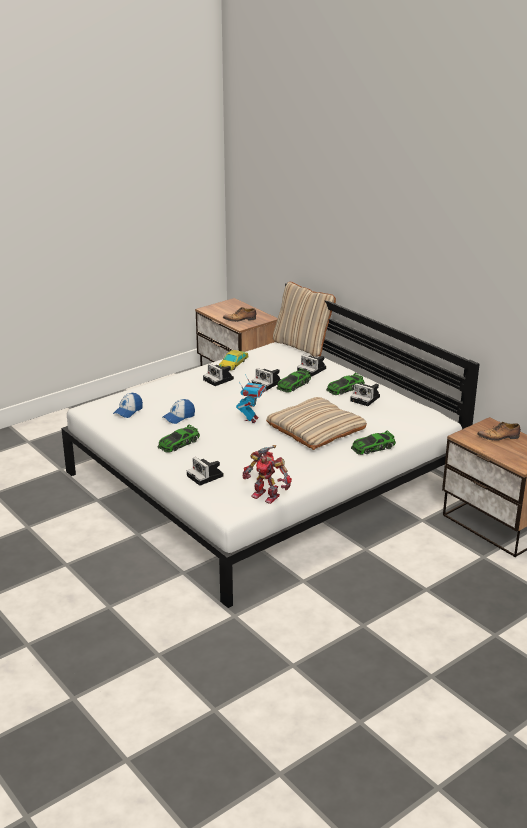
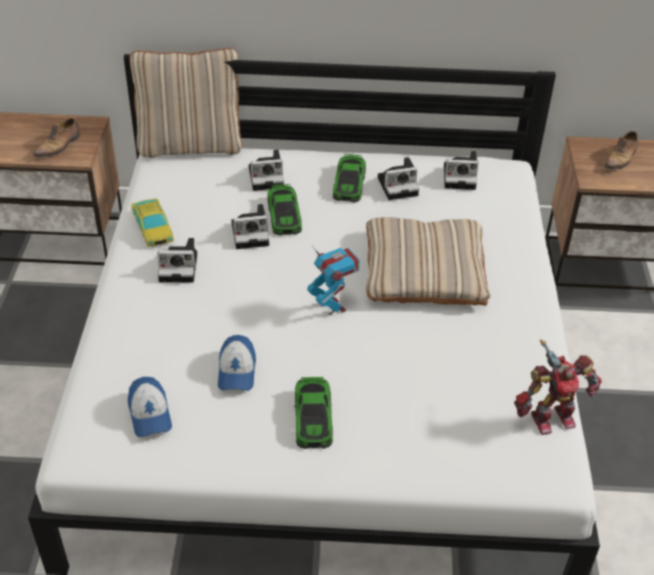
camera: 50 degrees left, 15 degrees up
camera [187,457,224,486] -> camera moved to [444,151,478,190]
toy car [351,430,396,455] -> none

